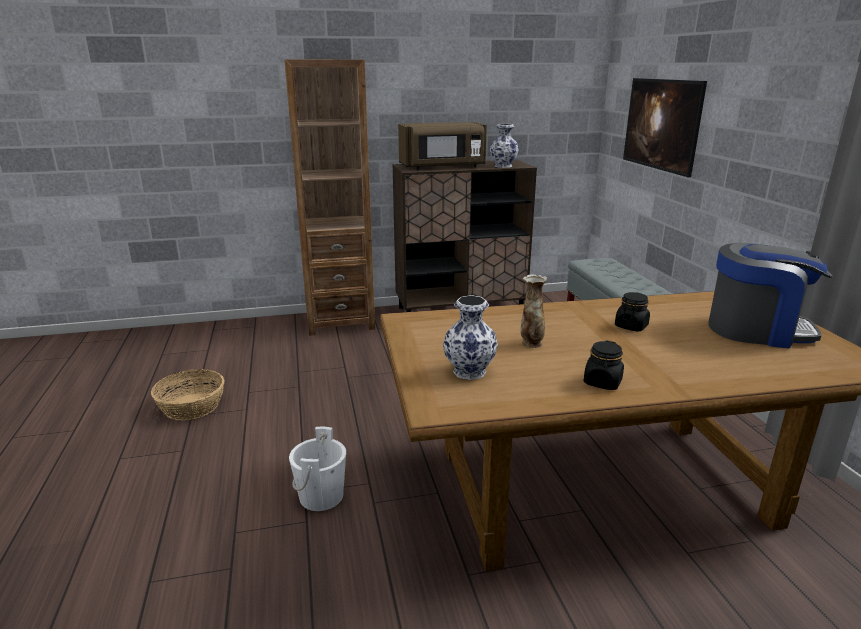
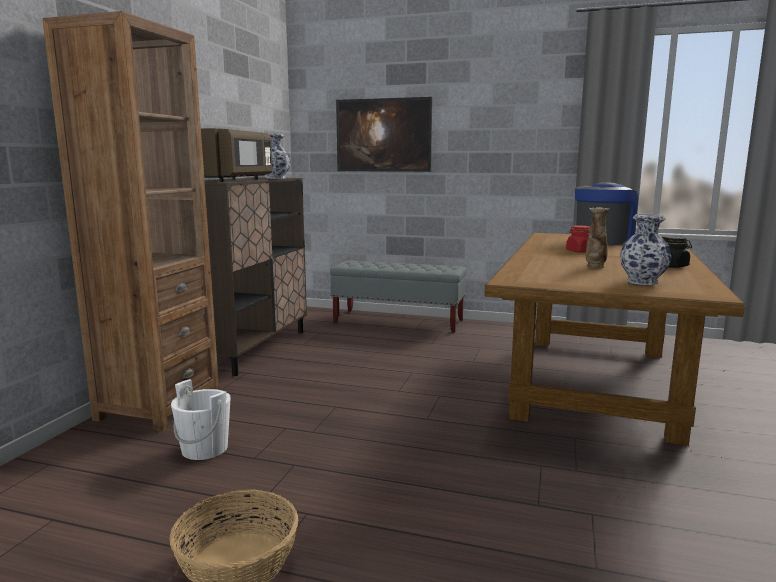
camera: 60 degrees left, 10 degrees down
white bucket [289,427,346,511] -> white bucket moved to [171,379,231,460]
black jar [615,292,650,331] -> red jar [566,226,590,252]

